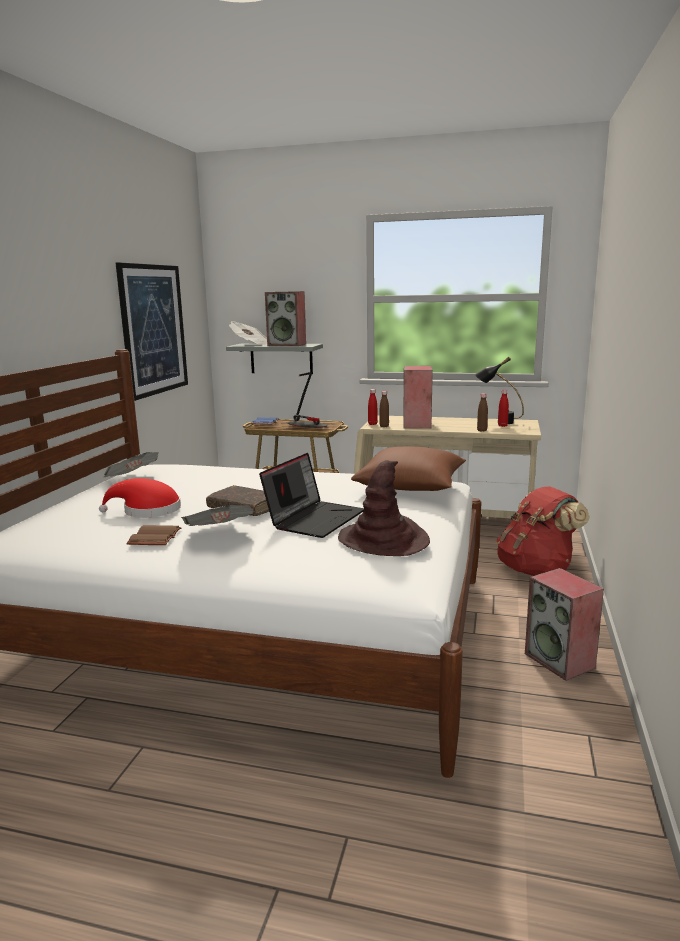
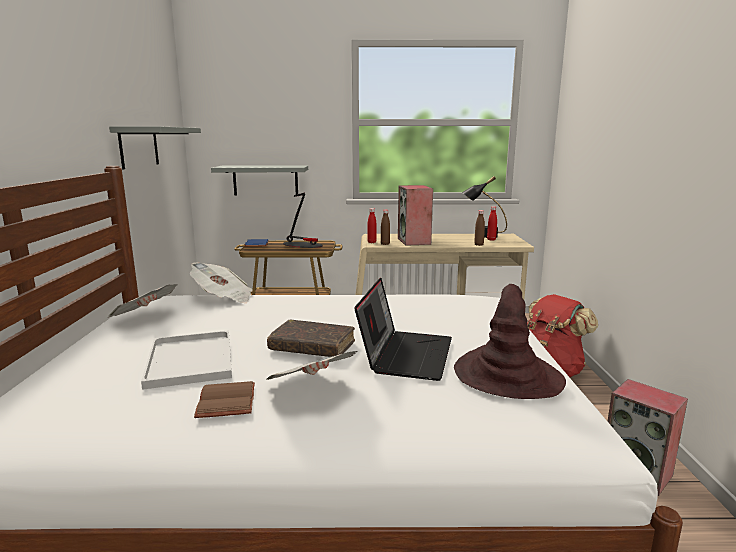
camera: 15 degrees left, 0 degrees up
red hat [99,478,181,518] -> white tray [141,330,232,390]
picture [116,262,188,401] -> grey shelf [109,126,201,169]
newspaper [229,321,267,346] -> newspaper moved to [190,262,253,303]
speaker [265,291,306,346] -> none
brown pillow [351,447,466,491] -> none

